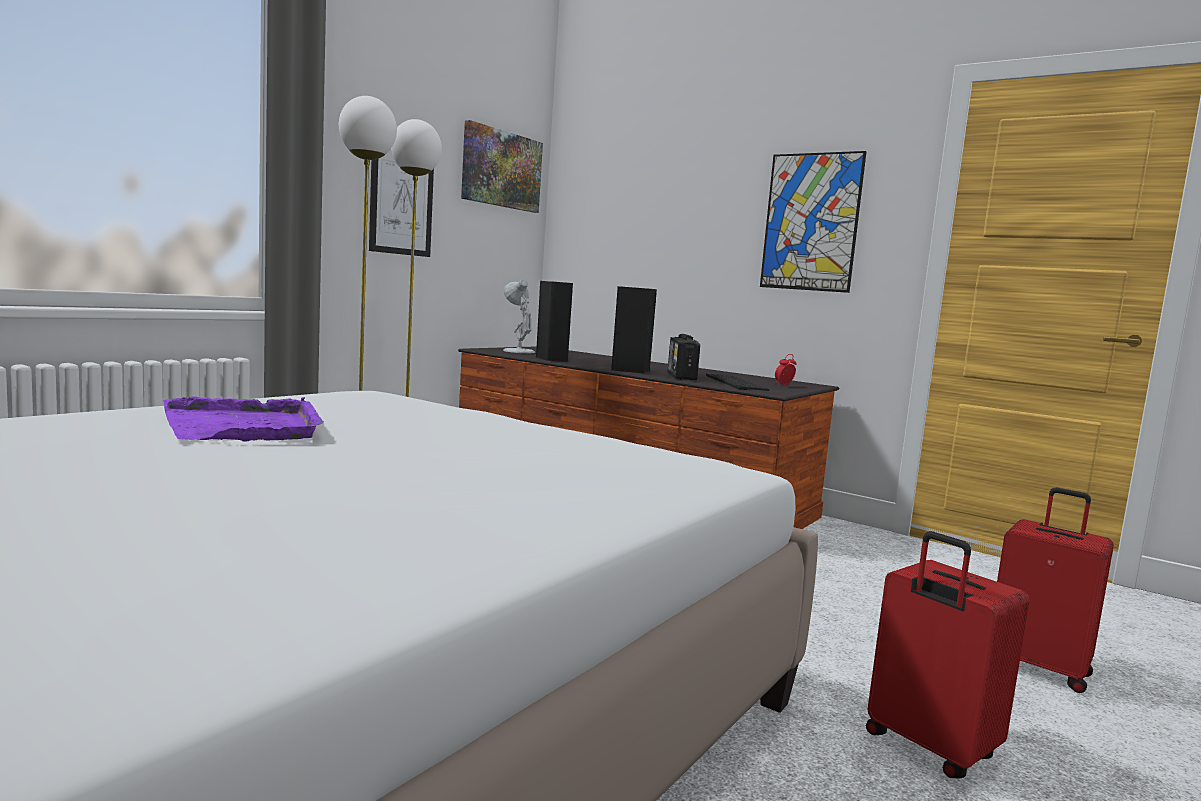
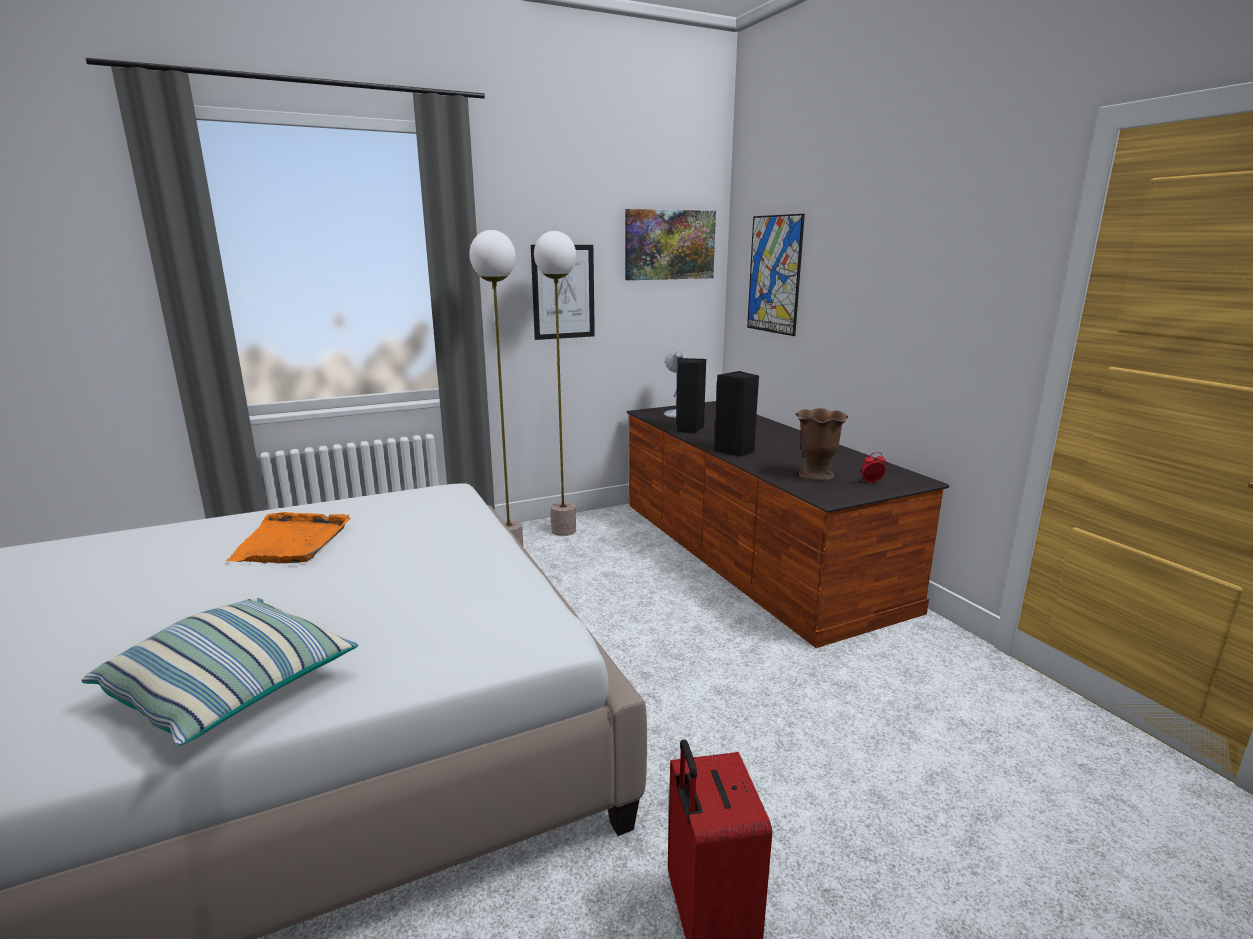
camera: 30 degrees right, 10 degrees up
purple tray [163,397,324,442] -> orange tray [226,512,351,563]
radio [668,334,700,380] -> none
keyboard [706,374,770,391] -> brown vase [796,408,849,481]
picture [760,151,867,293] -> picture moved to [747,214,805,336]
red suitcase [997,488,1114,693] -> none
none -> pillow [81,598,358,746]

